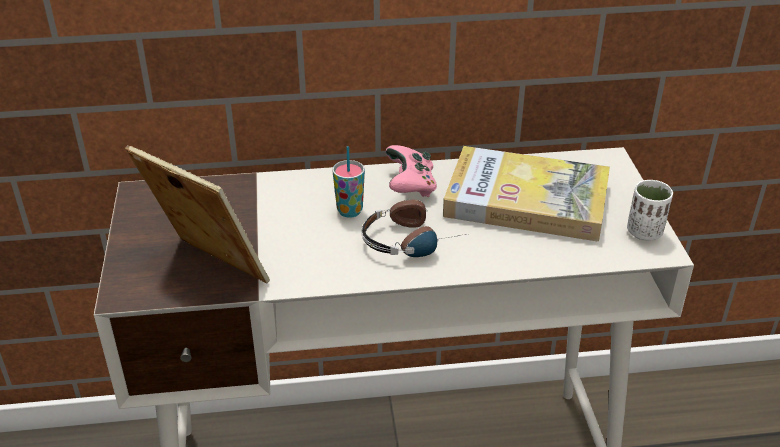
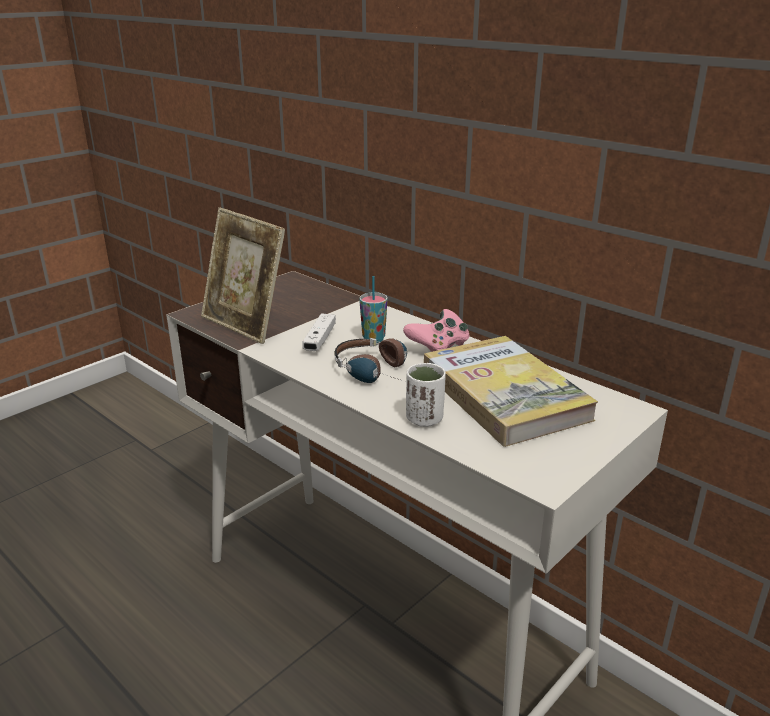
camera: 50 degrees right, 10 degrees down
picture frame [125,145,270,283] -> picture frame turned 135 degrees clockwise [201,207,285,344]
white cup [627,180,673,241] -> white cup moved to [406,363,446,427]
none -> white game controller [302,313,336,351]

